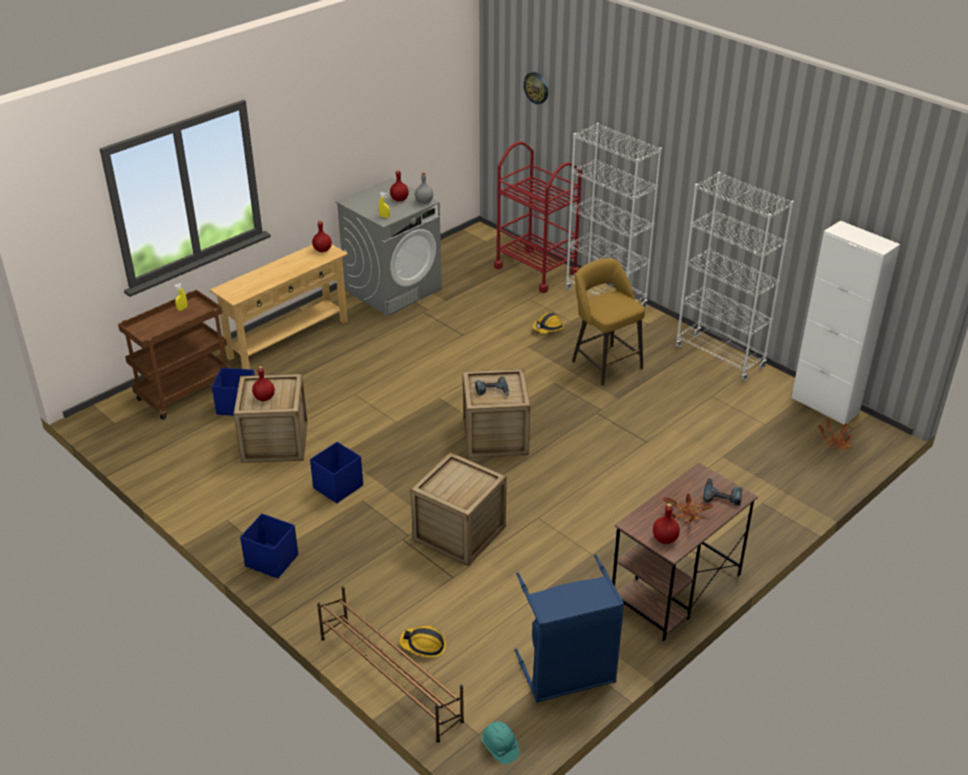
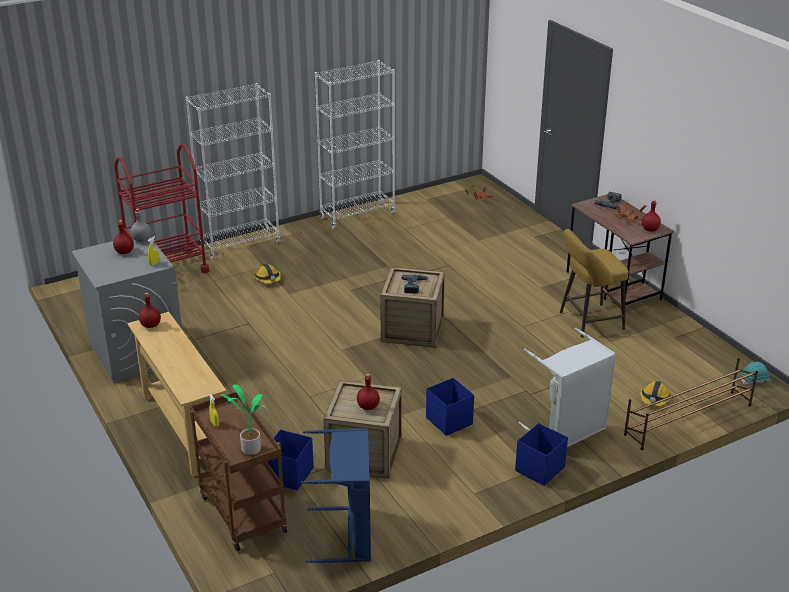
camera: 75 degrees left, 5 degrees down
crate [410,452,507,566] -> none
blue laundry basket [515,555,624,703] -> blue laundry basket moved to [301,429,371,563]
wall clock [523,72,548,104] -> none
yellow stool [572,258,645,386] -> yellow stool moved to [560,229,629,338]
white cabinet [791,221,900,425] -> none
none -> potted plant [221,385,265,455]
none -> grey laundry basket [519,328,616,447]

